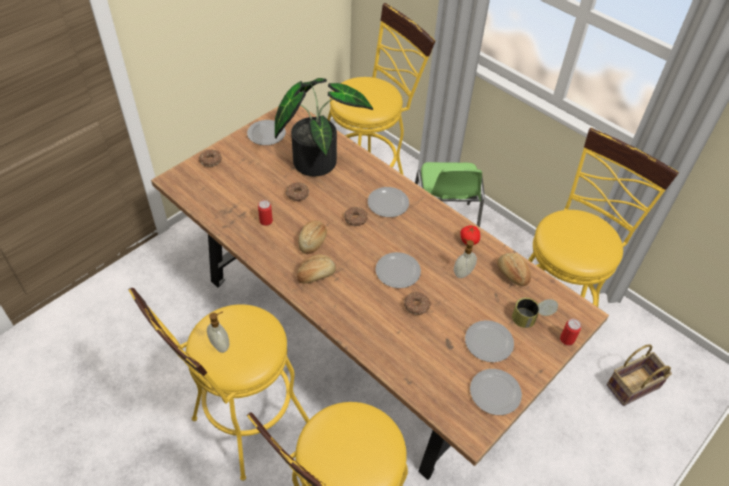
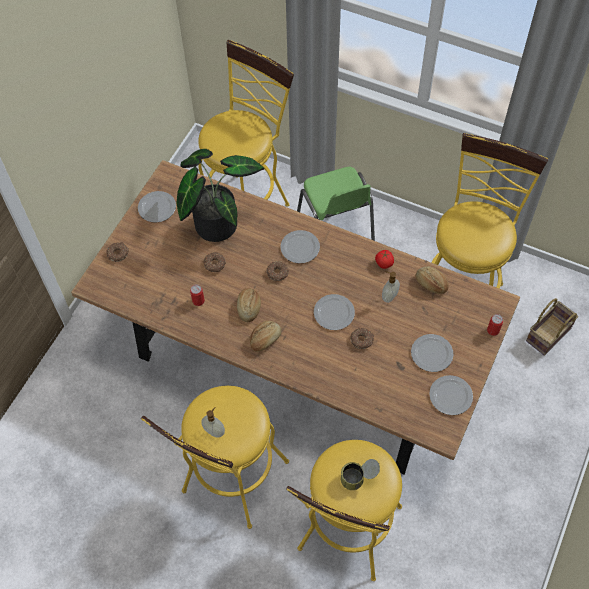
camera: 15 degrees left, 10 degrees up
can [512,298,558,328] -> can moved to [341,459,380,490]

